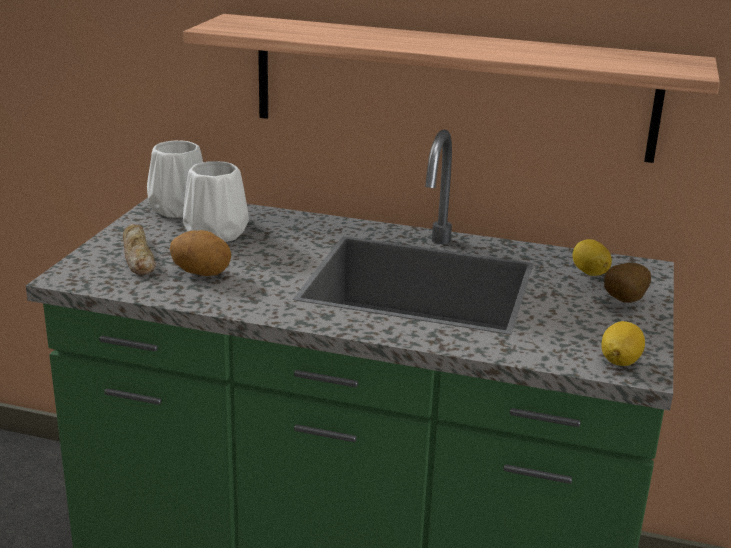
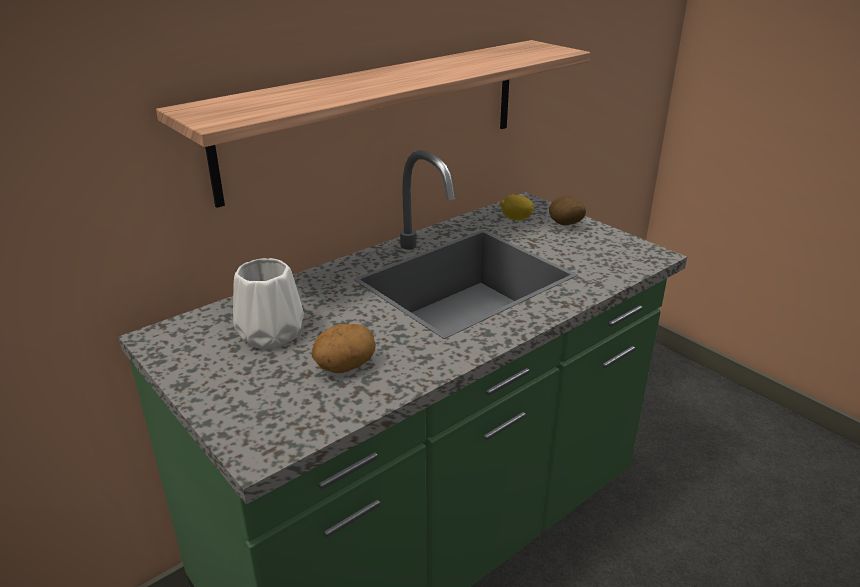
camera: 55 degrees left, 5 degrees up
bread [123,224,156,275] -> none
white vase [147,140,203,218] -> none
lemon [601,321,645,366] -> none

